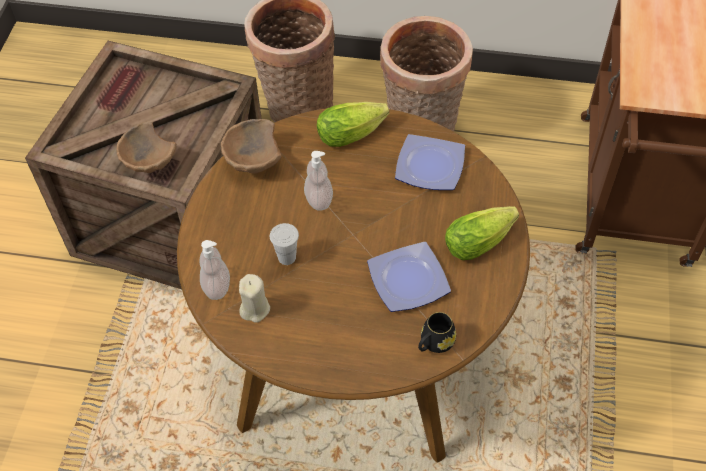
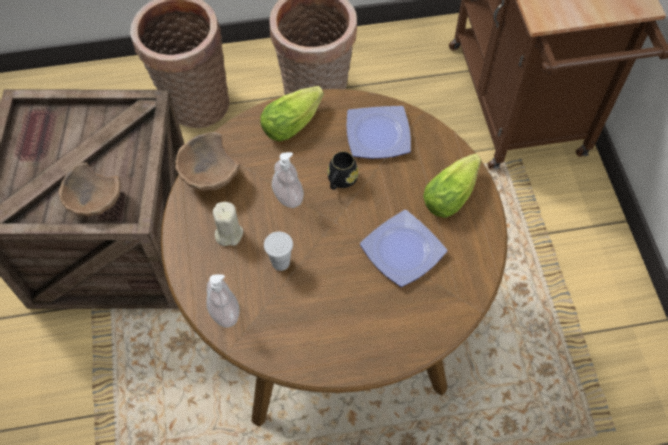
camera: 20 degrees left, 5 degrees up
beige candle [239,274,270,323] -> beige candle moved to [213,202,243,246]
black mug [418,312,456,353] -> black mug moved to [327,151,358,190]

